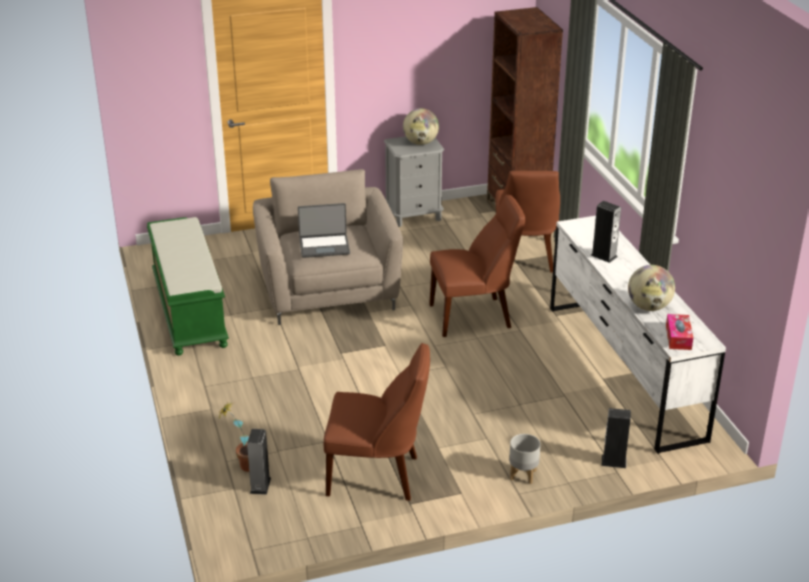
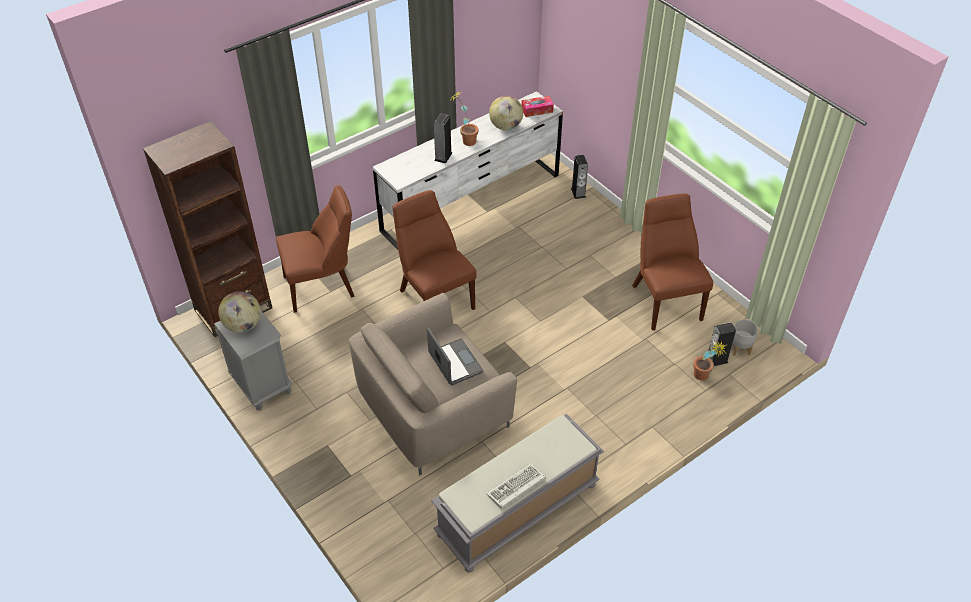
camera: 110 degrees left, 15 degrees up
green bench [147,217,229,356] -> grey bench [431,414,604,573]
grey planter [509,434,541,484] -> grey planter moved to [733,319,758,356]
none -> potted plant [452,92,479,146]
none -> keyboard [486,463,546,509]

